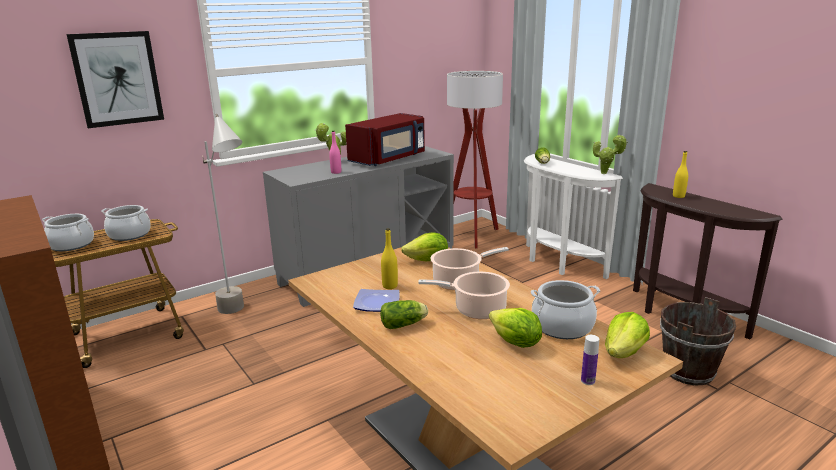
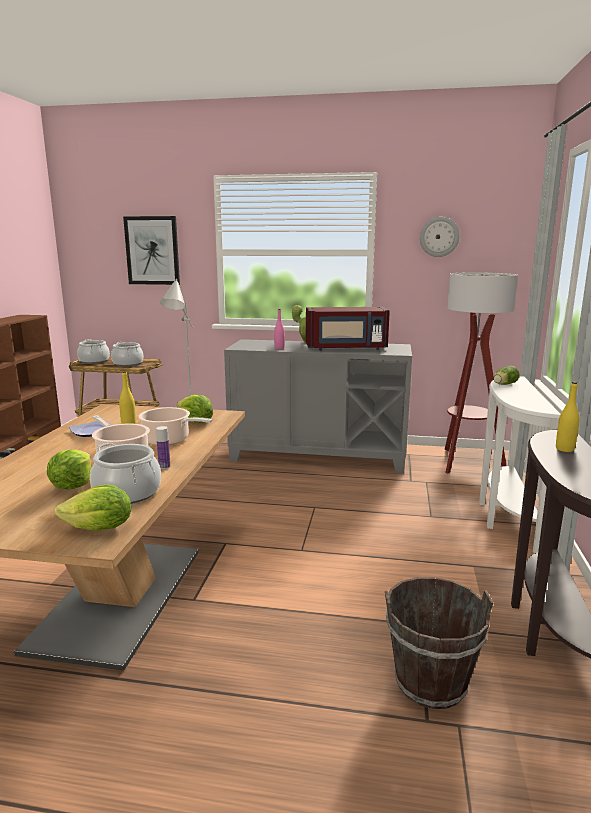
camera: 45 degrees right, 5 degrees down
lettuce [380,300,428,329] -> none
bottle [581,335,599,385] -> bottle moved to [156,426,170,469]
potted plant [593,134,628,174] -> none
none -> wall clock [420,217,459,257]

